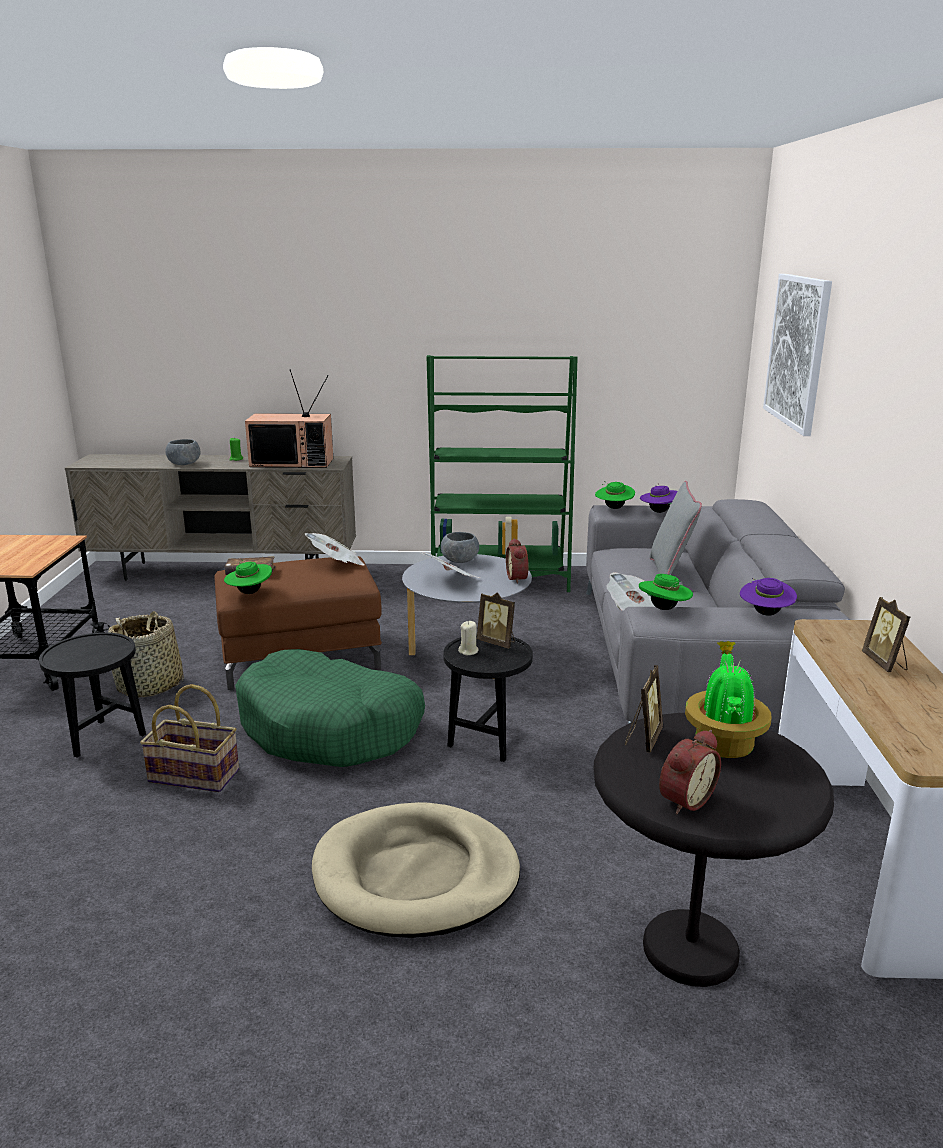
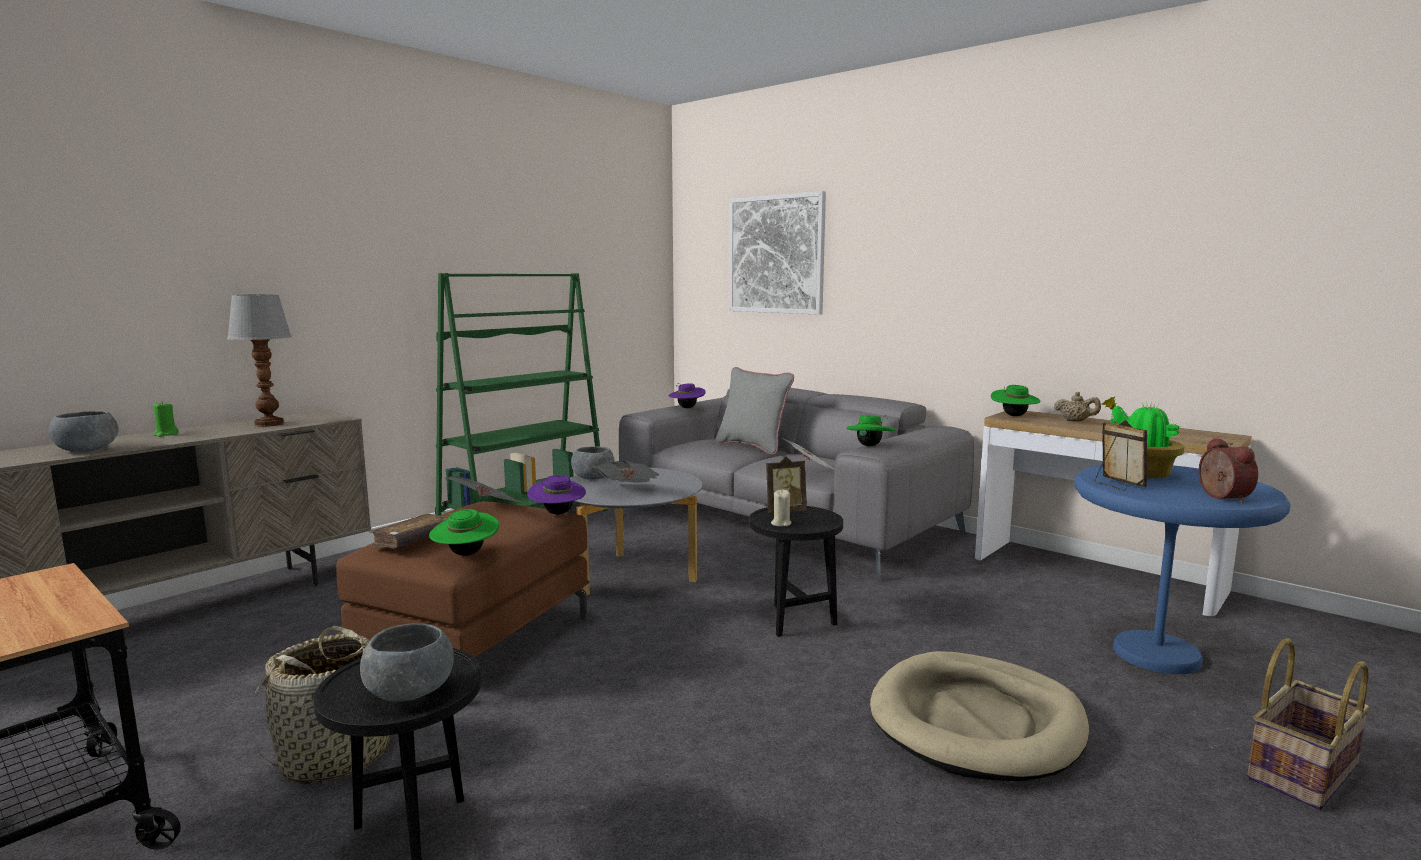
camera: 50 degrees left, 10 degrees down
basket [140,684,239,792] -> basket moved to [1247,638,1371,810]
green dog bed [235,649,425,767] -> none
television [245,370,333,468] -> table lamp [227,294,292,427]
alarm clock [506,538,529,584] -> none
black side table [594,713,834,987] -> blue side table [1074,465,1291,674]
green hat [595,481,635,509] -> green hat moved to [991,385,1040,416]
purple hat [740,578,797,616] -> purple hat moved to [527,475,586,514]
picture frame [862,597,910,672] -> beige teapot [1054,392,1101,422]
none -> grey bowl [360,623,454,702]

